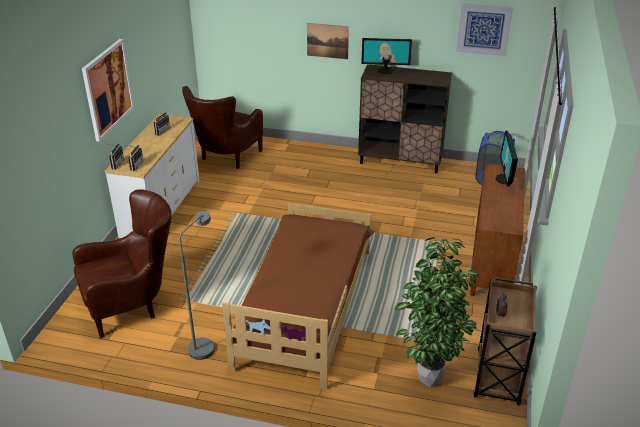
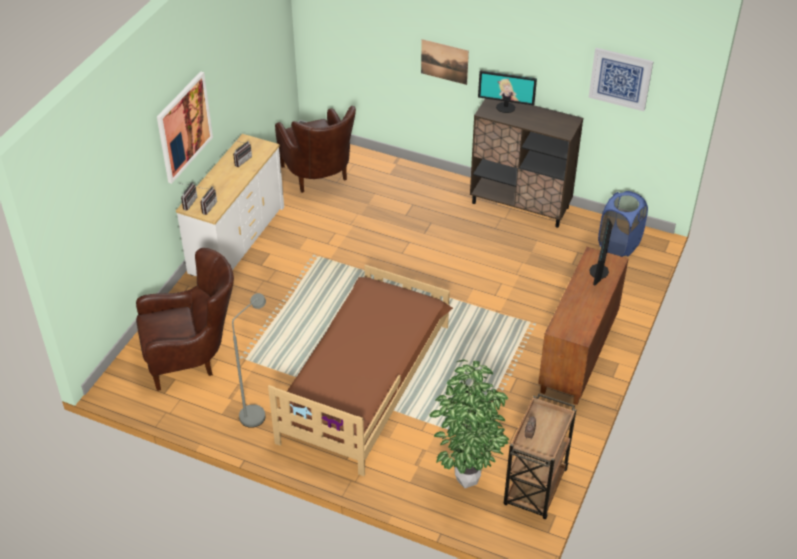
camera: 10 degrees right, 10 degrees up
brown armchair [182,86,263,169] -> brown armchair turned 60 degrees counterclockwise [275,106,356,193]

